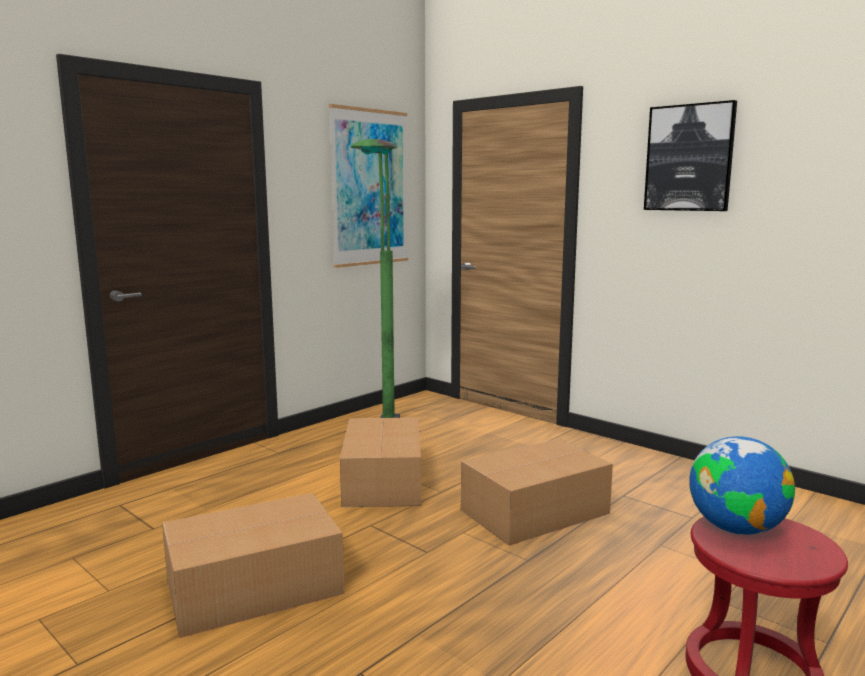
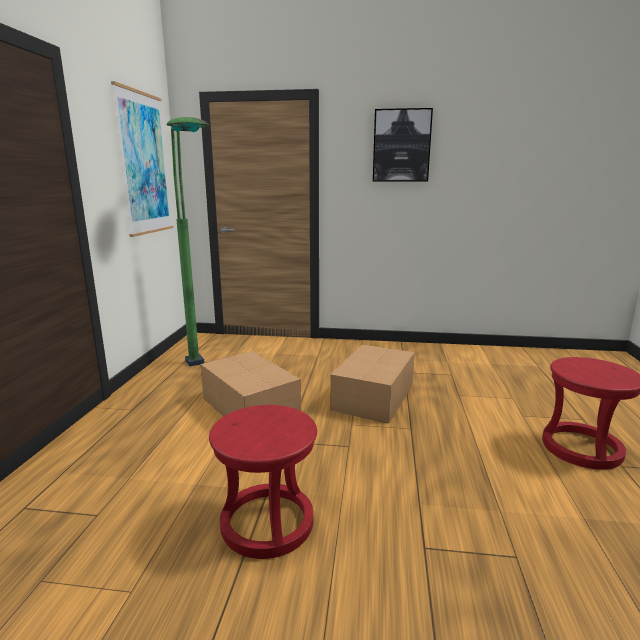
camera: 35 degrees left, 5 degrees up
cardboard box [162,493,345,638] -> red stool [209,405,317,559]
globe [689,436,795,535] -> none

